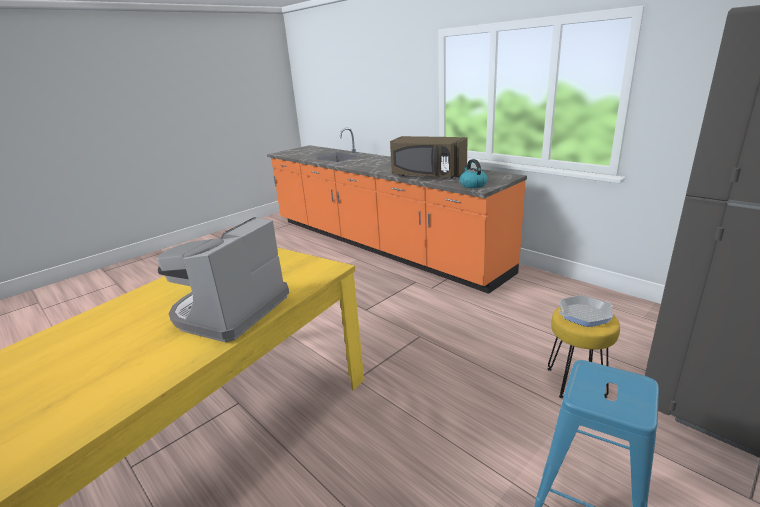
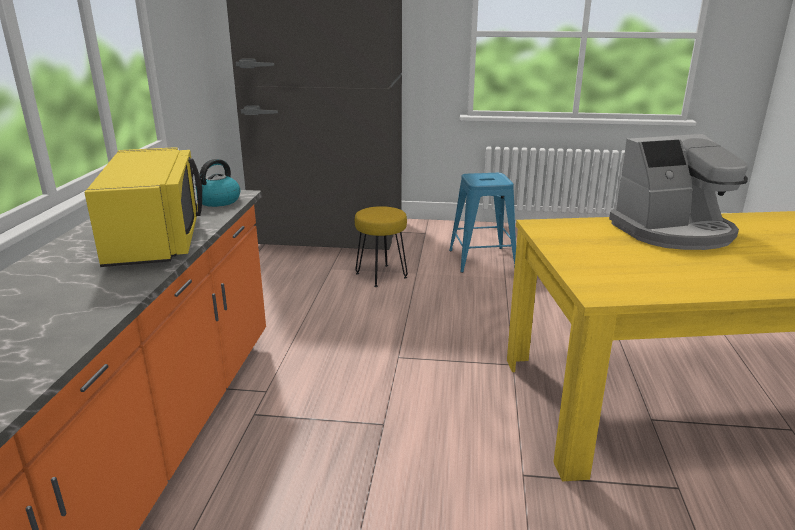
camera: 130 degrees left, 0 degrees up
brown microwave [390,136,468,179] -> yellow microwave [84,147,202,267]
frying pan [558,295,613,327] -> none

